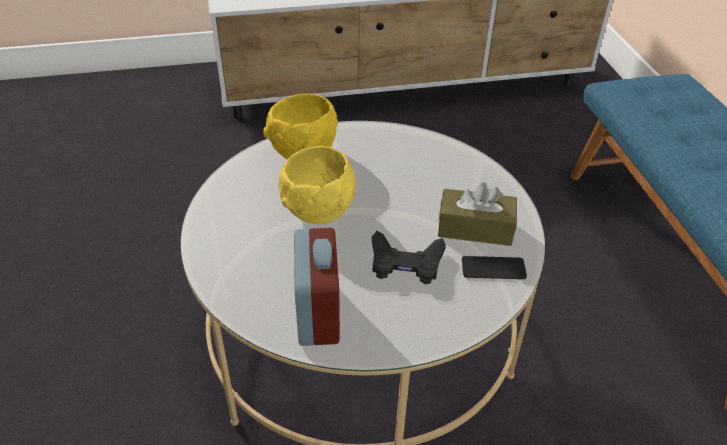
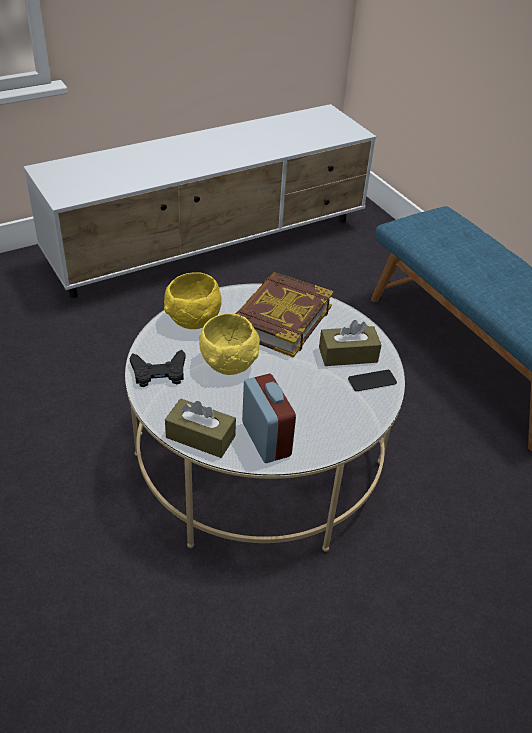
camera: 20 degrees left, 0 degrees up
black game controller [372,231,446,284] -> black game controller moved to [129,350,186,387]
none -> brown tissue box [165,399,236,458]
none -> book [235,272,334,358]

